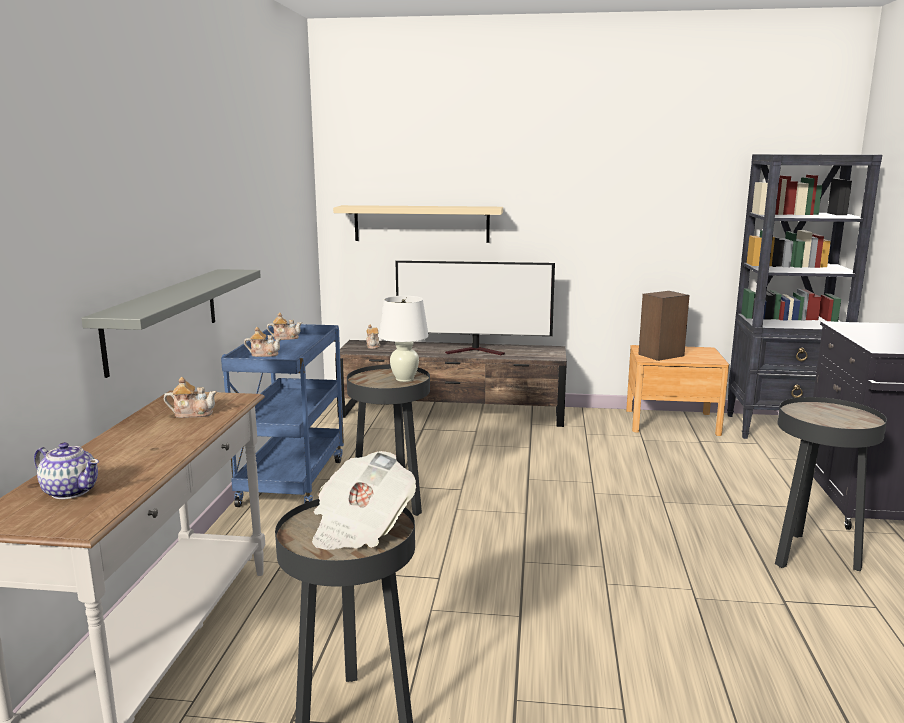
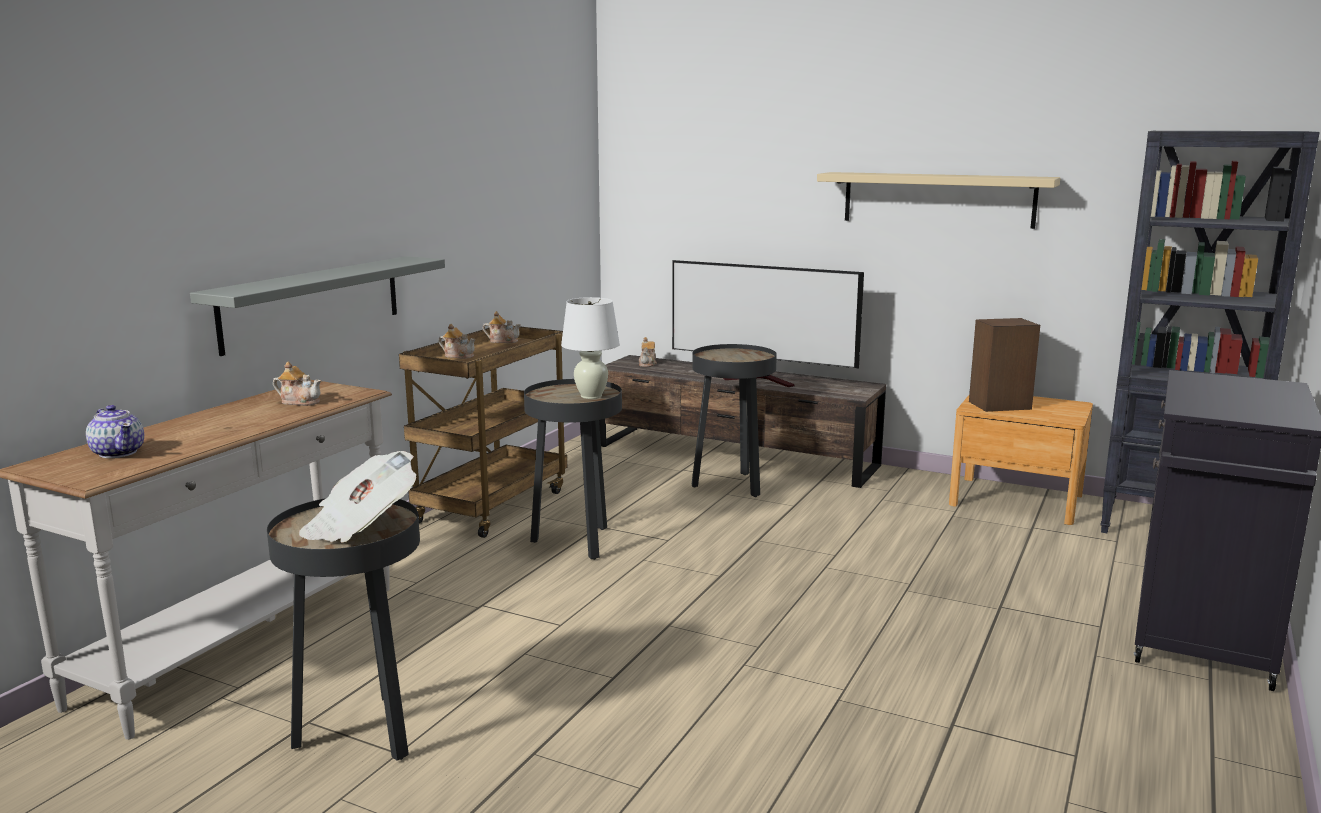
camera: 20 degrees right, 0 degrees up
blue cart [221,324,344,507] -> brown cart [399,325,567,538]
beige shelf [333,205,503,243] -> beige shelf moved to [817,172,1060,229]
black side table [775,397,887,571] -> black side table moved to [692,344,777,497]

